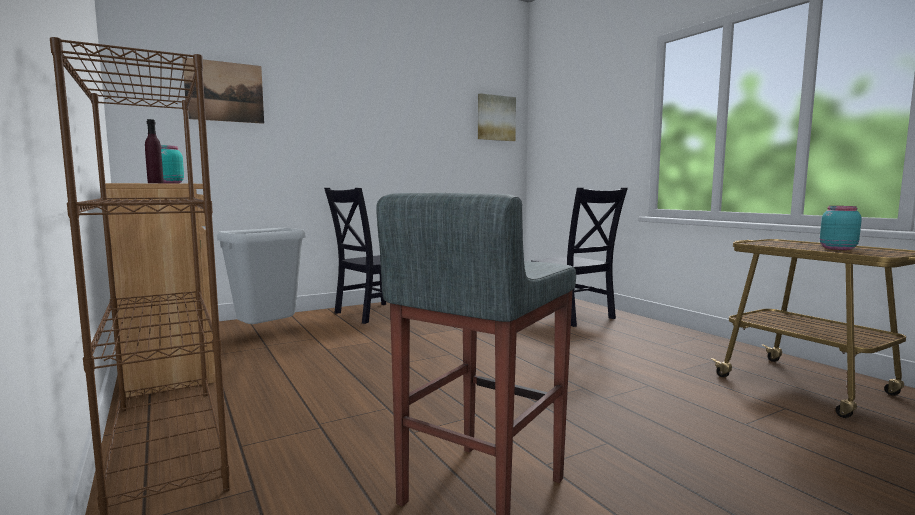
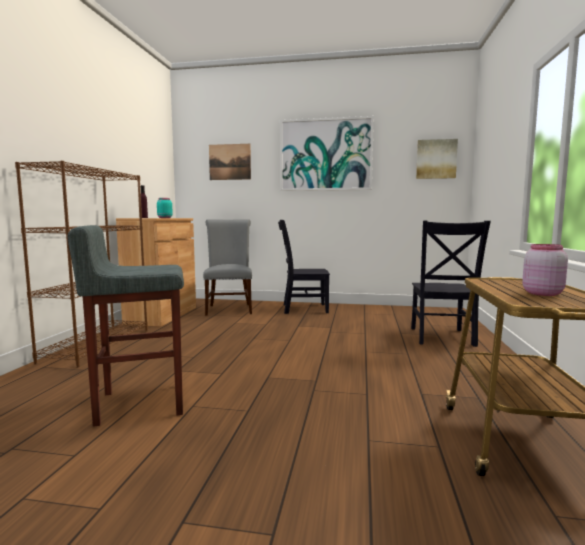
camera: 40 degrees right, 0 degrees up
grey trash can [217,228,305,324] -> grey chair [203,219,252,316]
turquoise jar [820,206,862,250] -> pink jar [522,244,568,296]
none -> picture [280,116,374,191]

